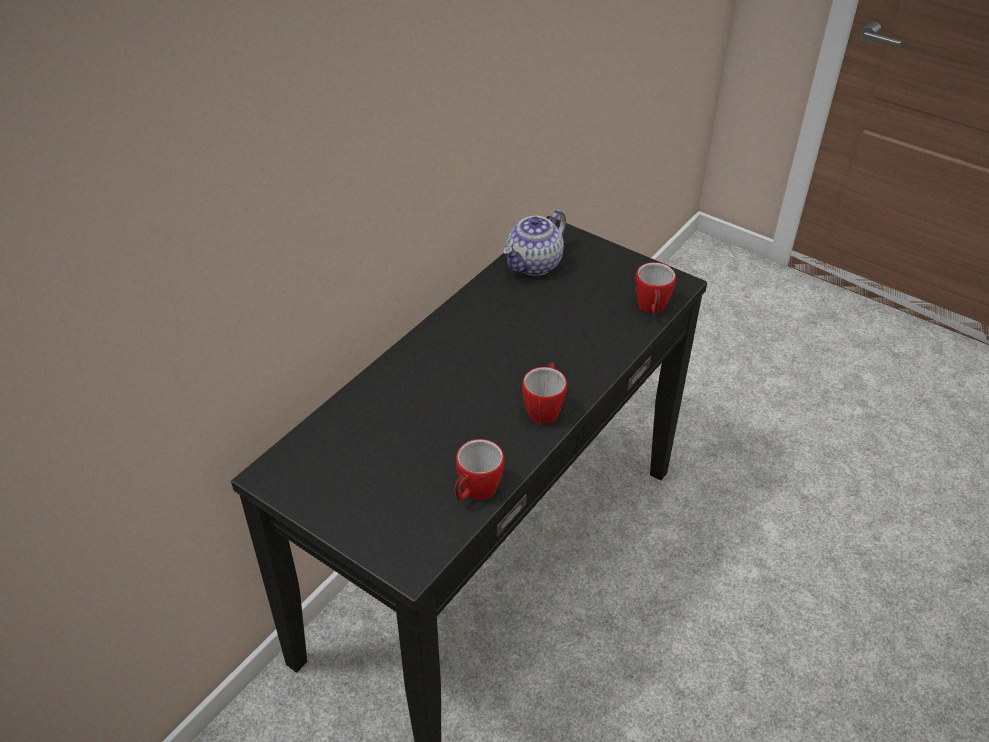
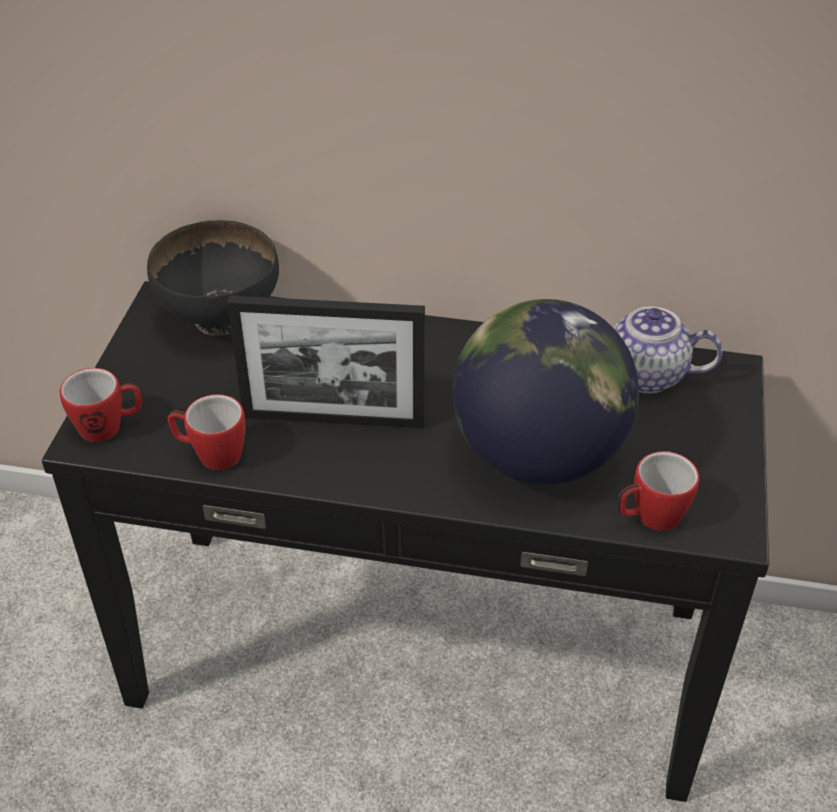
camera: 65 degrees right, 0 degrees up
mug [522,362,567,424] -> mug moved to [60,368,142,442]
none -> black bowl [147,220,279,336]
none -> picture frame [227,295,425,428]
none -> globe [452,299,639,484]

